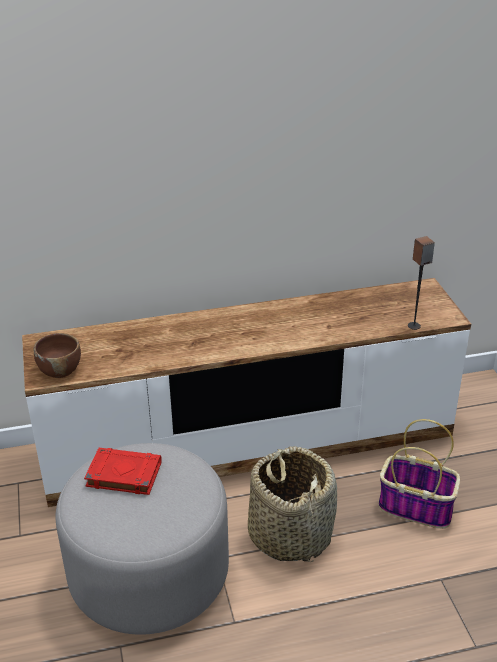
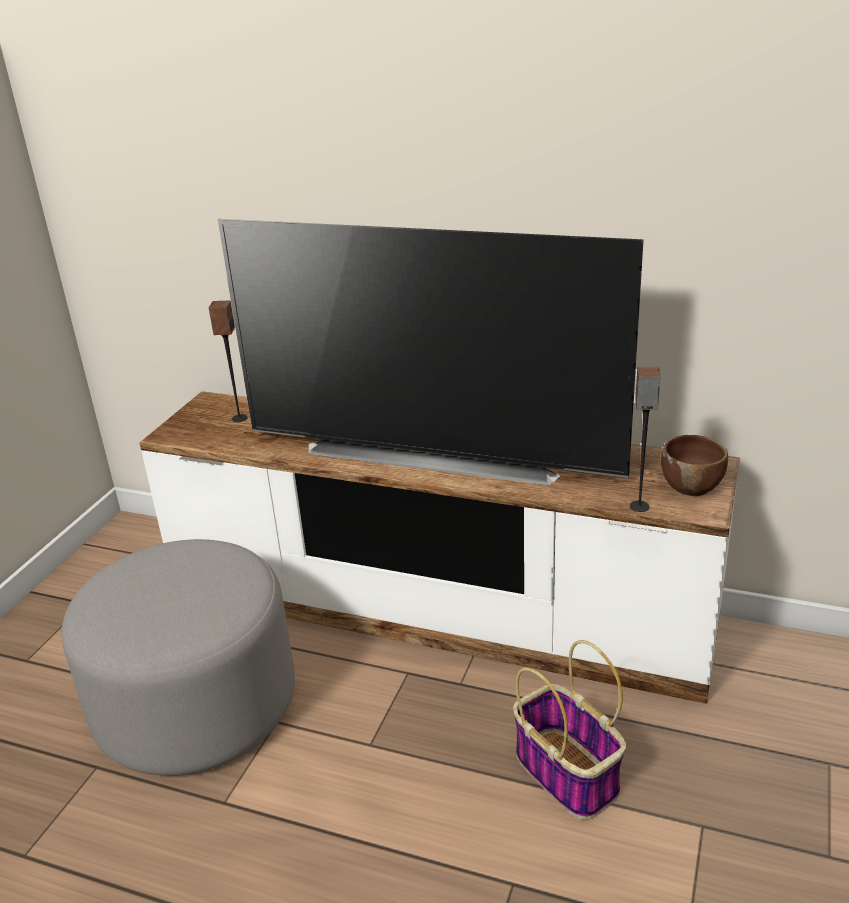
camera: 35 degrees right, 5 degrees down
brown bowl [34,333,81,378] -> brown bowl moved to [661,435,728,496]
red book [84,448,162,495] -> none
basket [248,446,337,562] -> none
none -> speaker [208,301,248,422]
none -> television [218,219,644,485]

